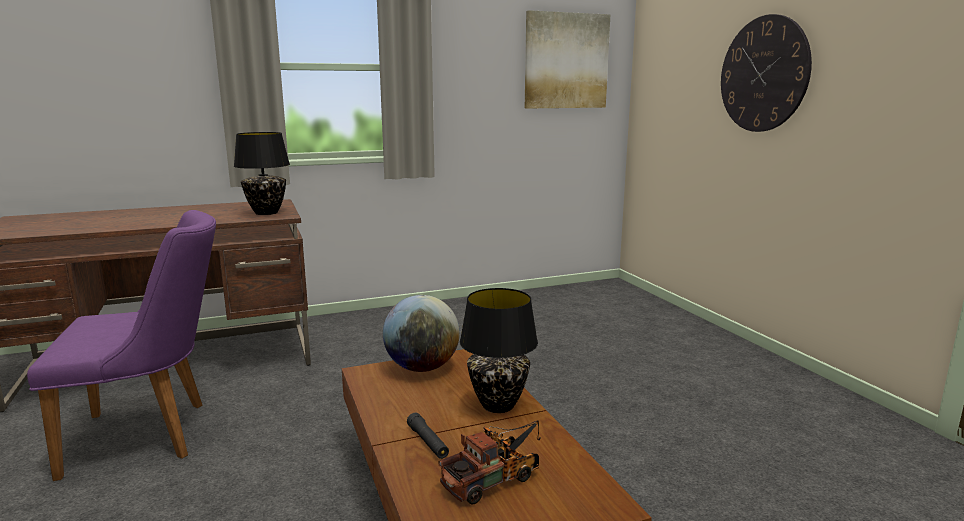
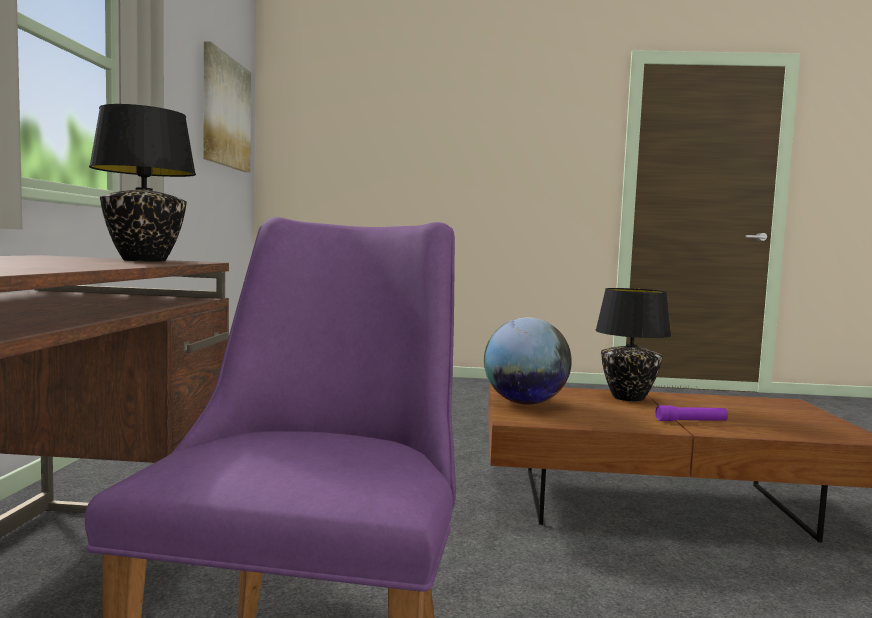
camera: 65 degrees left, 10 degrees down
black flashlight [407,413,449,459] -> purple flashlight [656,405,728,421]
toy truck [439,420,541,505] -> none
wall clock [721,14,812,132] -> none

